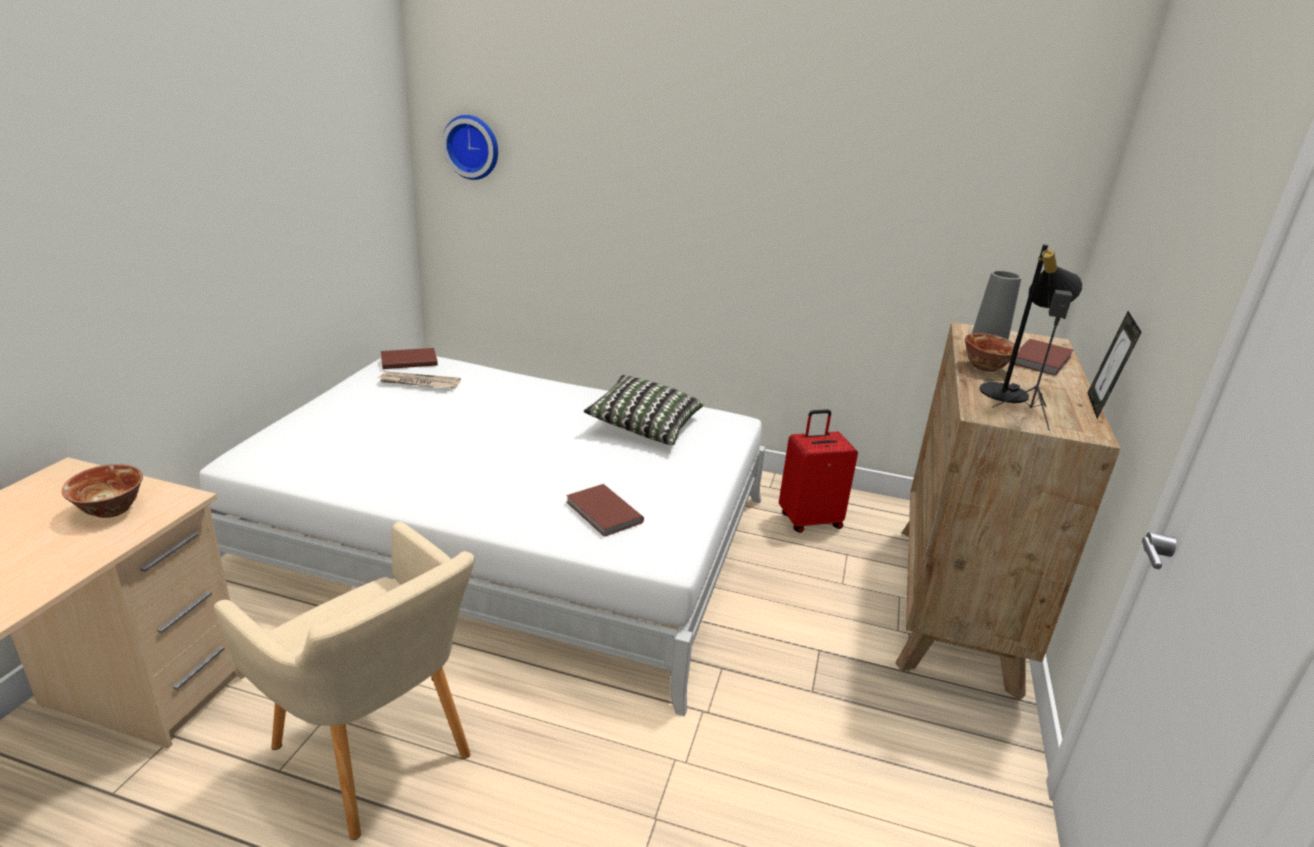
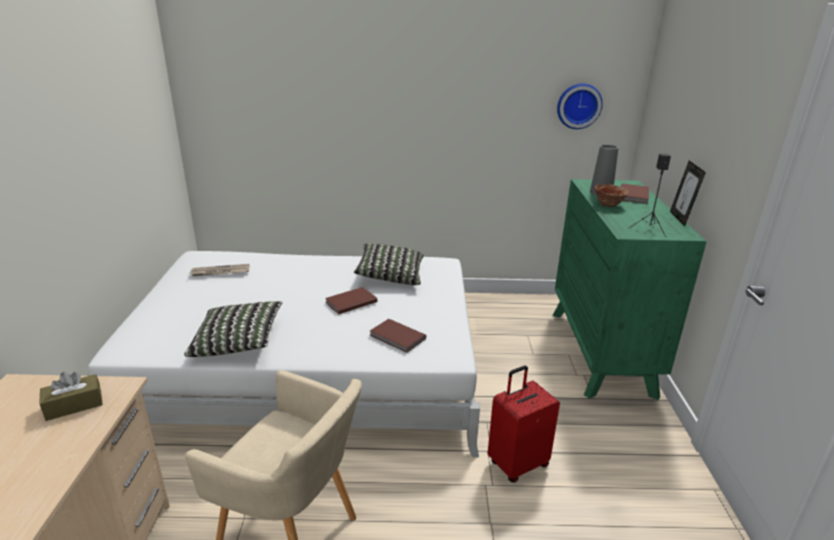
camera: 15 degrees left, 0 degrees up
bowl [62,464,143,518] -> brown tissue box [39,372,103,421]
brown book [381,348,438,369] -> brown book moved to [325,287,377,314]
wall clock [442,115,498,180] -> wall clock moved to [557,83,603,129]
red suitcase [779,409,858,533] -> red suitcase moved to [487,366,560,483]
brown dresser [895,322,1120,701] -> green dresser [553,179,707,400]
black table lamp [979,244,1083,403] -> none
none -> pillow [184,301,282,357]

